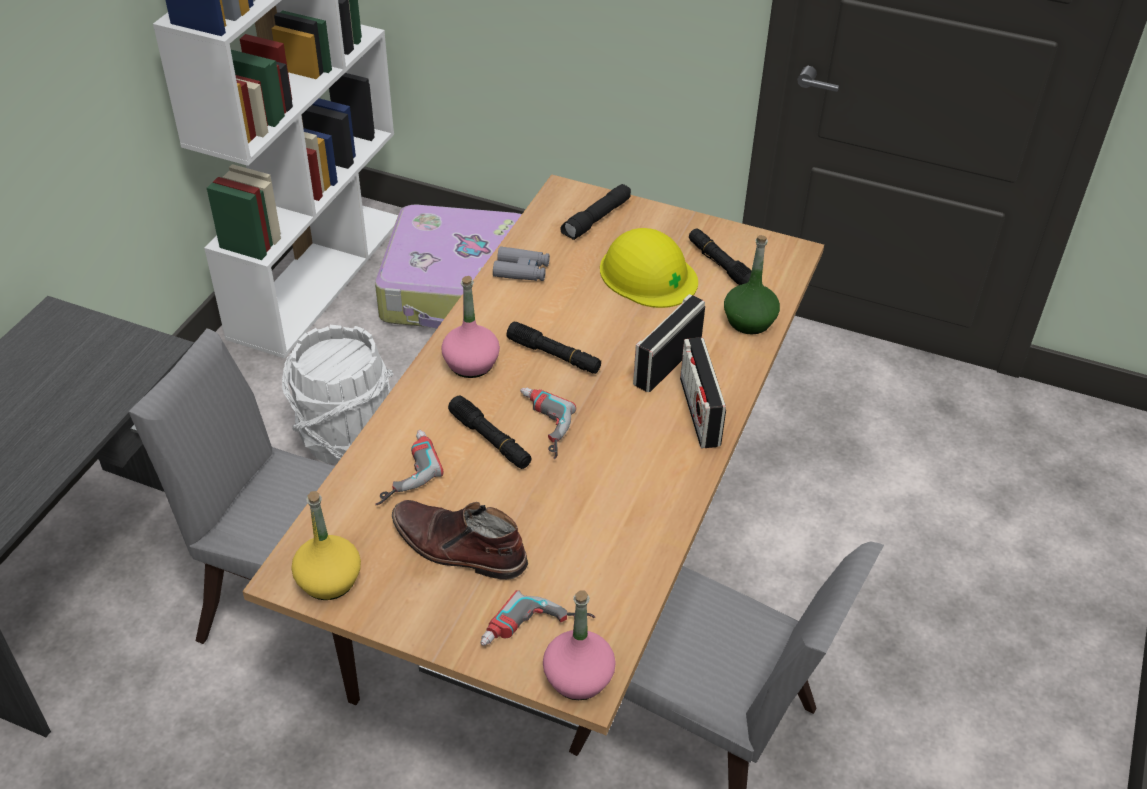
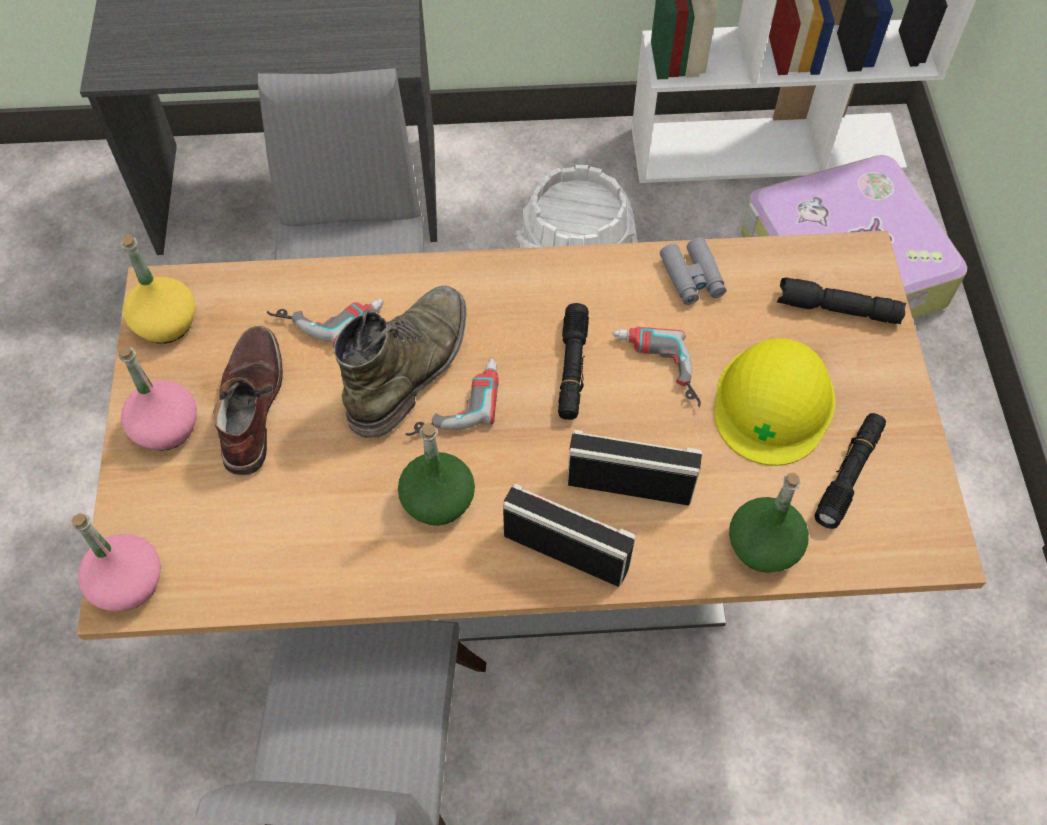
camera: 65 degrees right, 15 degrees up
pink bottle [441,276,500,378] -> pink bottle moved to [118,346,197,451]
black flashlight [448,395,532,469] -> green boot [334,286,467,438]
power drill [481,590,595,646] -> power drill moved to [612,327,701,407]
radio [680,337,726,448] -> radio turned 60 degrees clockwise [503,483,636,587]
none -> green bottle [398,423,475,525]

